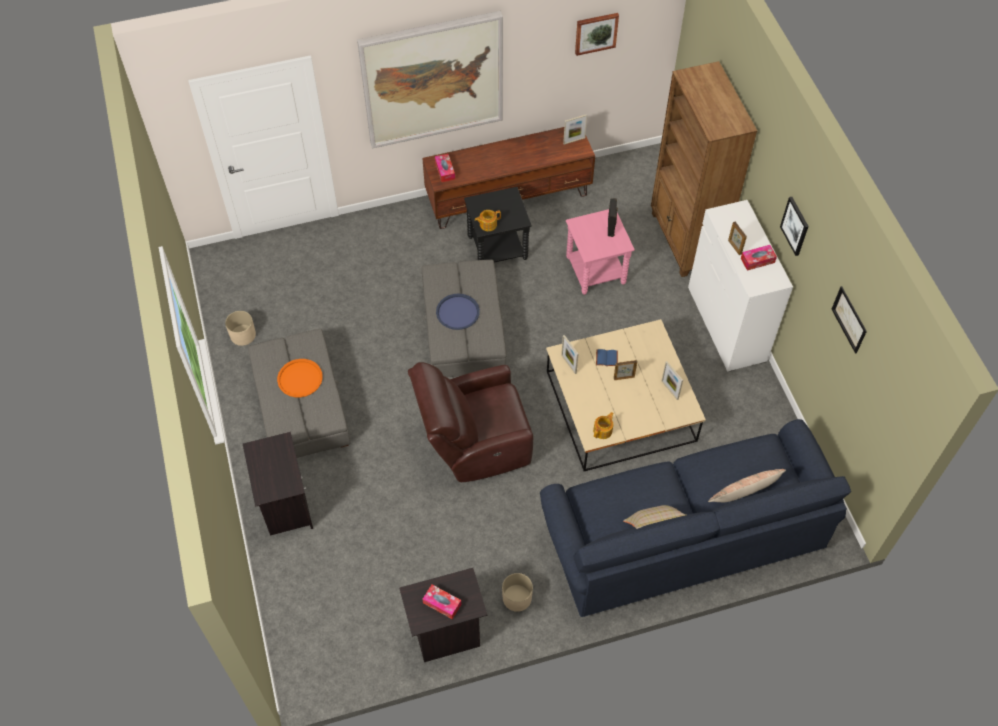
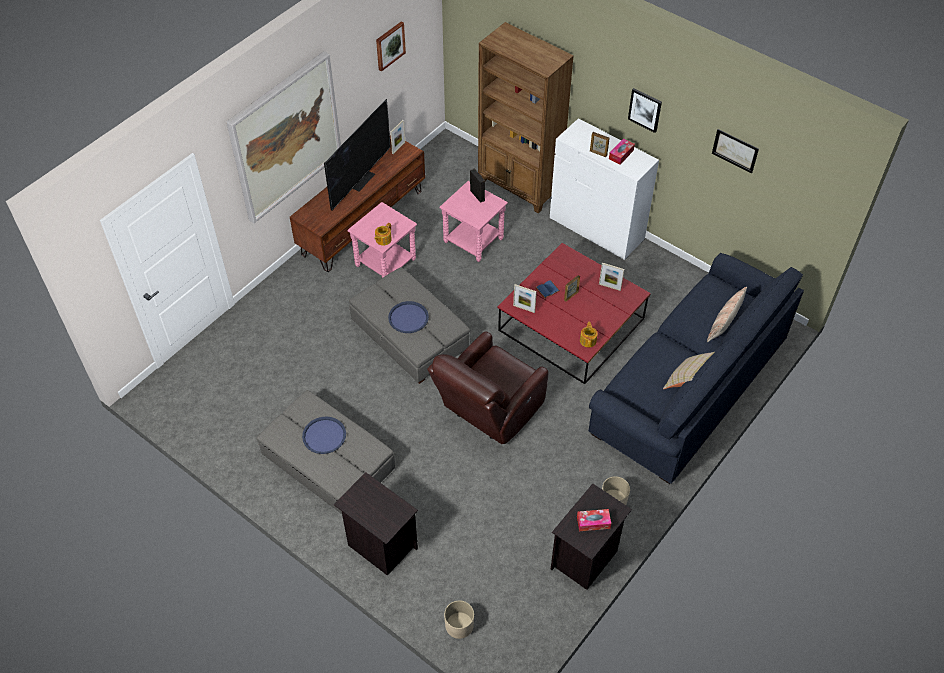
camera: 35 degrees left, 5 degrees down
beige planter [225,311,256,346] -> beige planter moved to [444,600,474,639]
orange tray [277,359,323,397] -> blue tray [302,417,346,454]
tissue box [435,154,455,182] -> none
black side table [464,187,532,263] -> pink side table [348,202,417,278]
beige coffee table [546,319,706,471] -> red coffee table [497,243,651,384]
none -> television [324,99,391,211]

